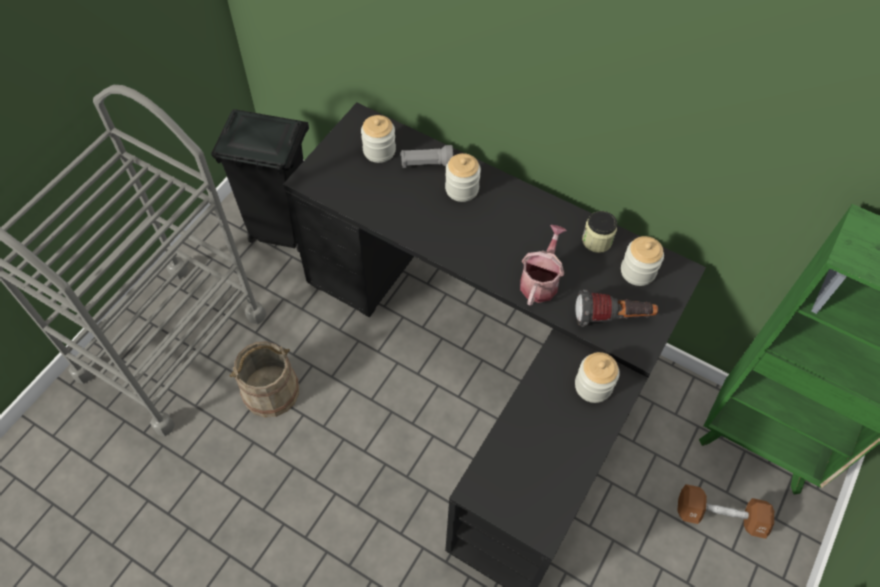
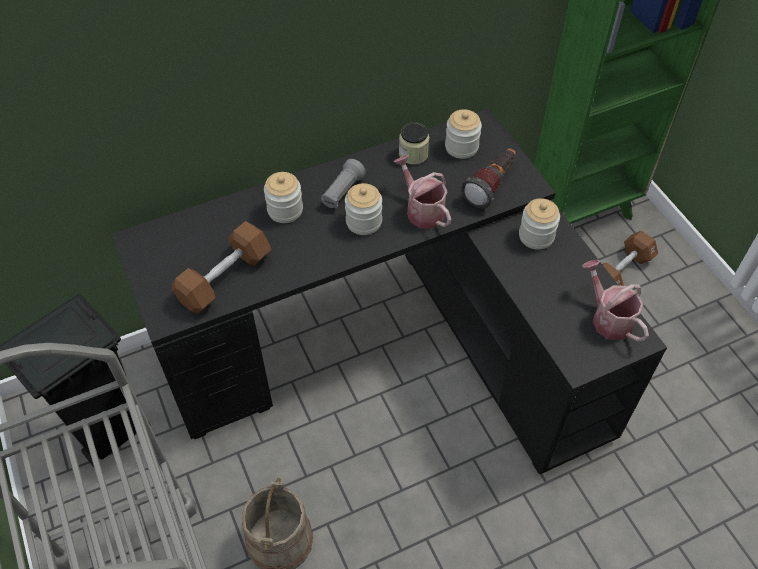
camera: 55 degrees left, 5 degrees down
jar [361,115,396,163] -> jar moved to [345,183,382,235]
grey flashlight [400,145,453,168] -> grey flashlight moved to [321,159,365,208]
none -> brown dumbbell [171,221,271,314]
none -> watering can [582,260,649,341]

